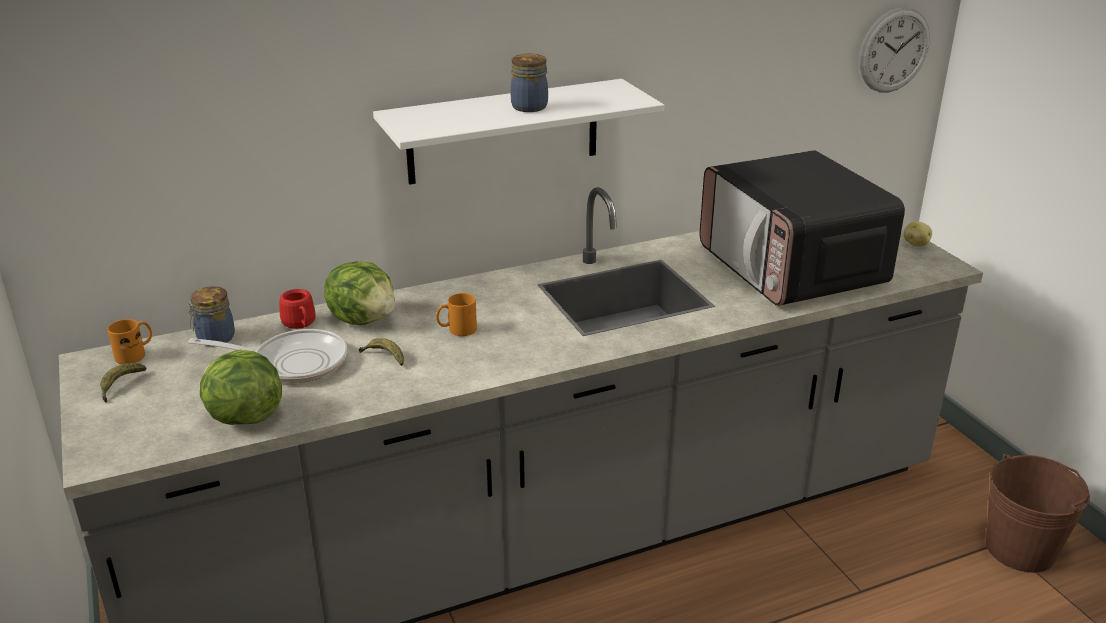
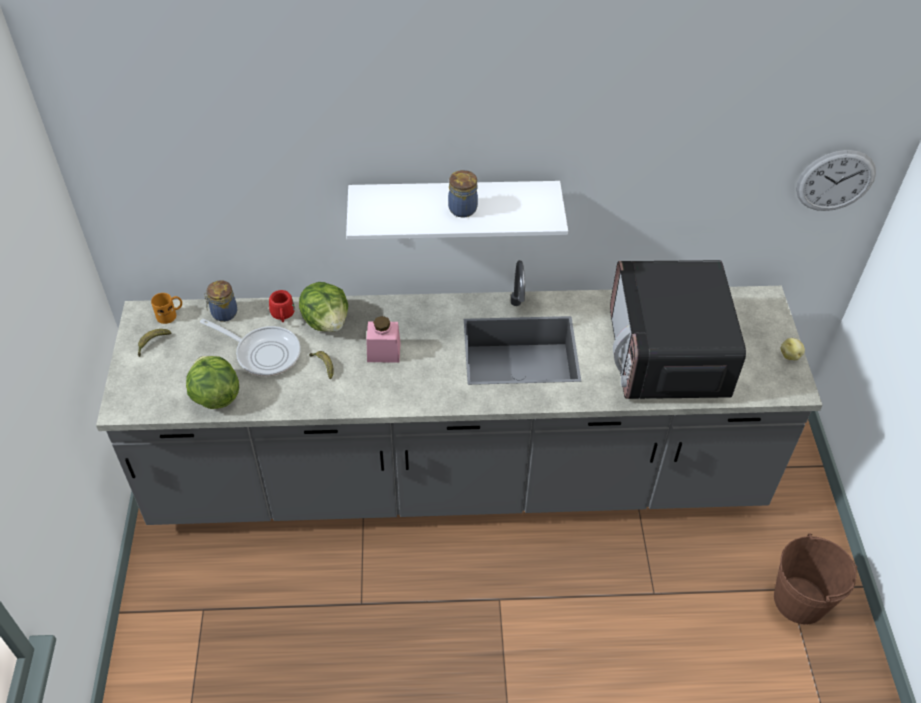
camera: 20 degrees right, 20 degrees up
orange mug [436,293,477,336] -> pink jar [366,316,401,363]

